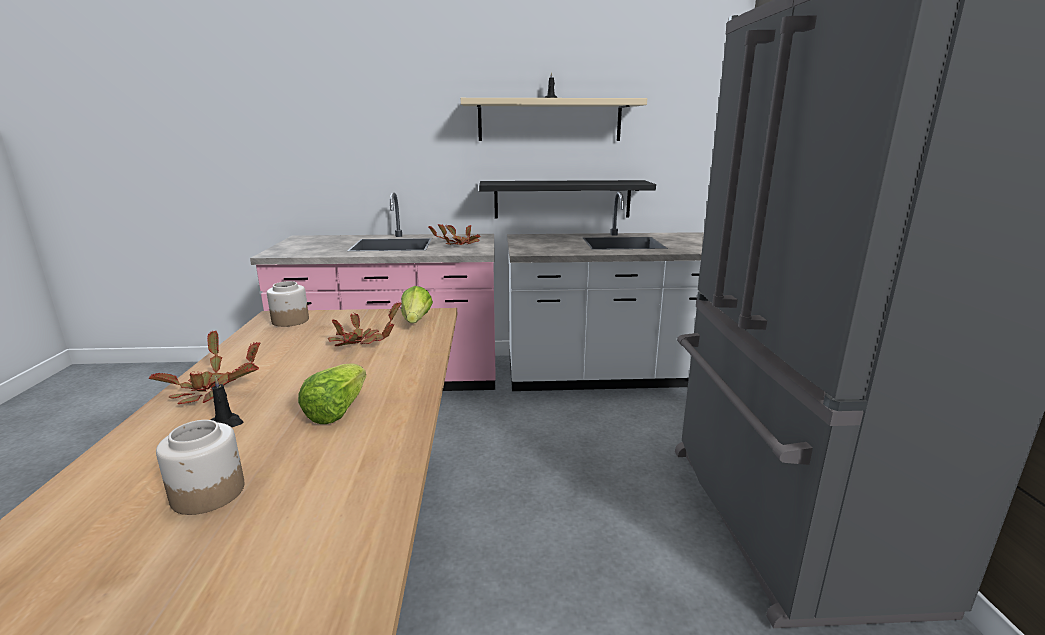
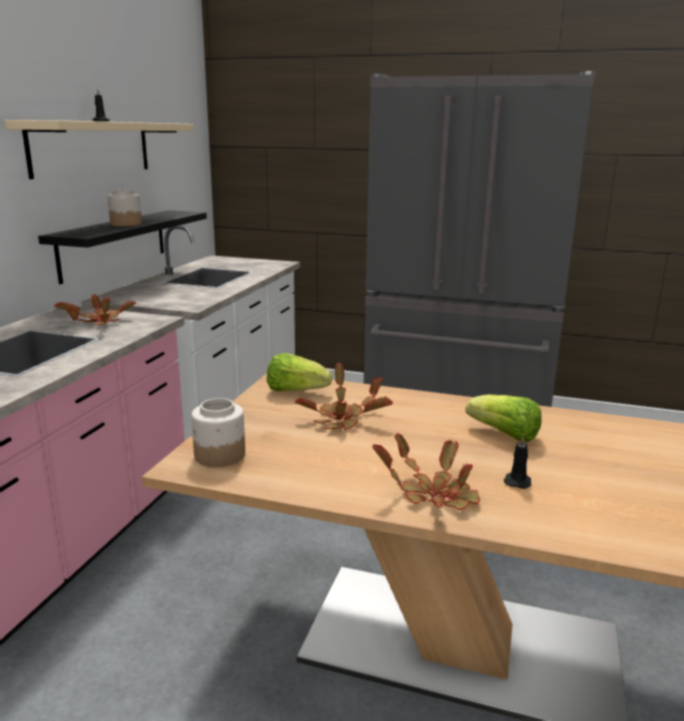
camera: 70 degrees left, 0 degrees up
jar [156,420,244,515] -> jar moved to [107,189,142,226]

